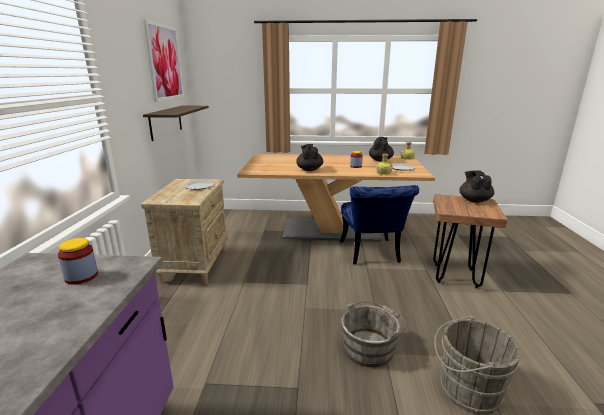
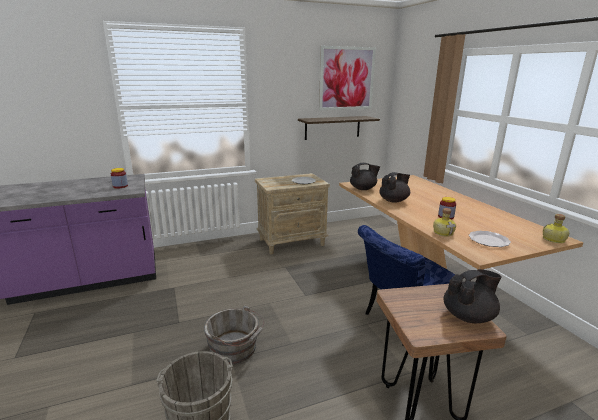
camera: 65 degrees right, 0 degrees up
black teapot [369,137,394,162] -> black teapot moved to [350,163,380,190]

